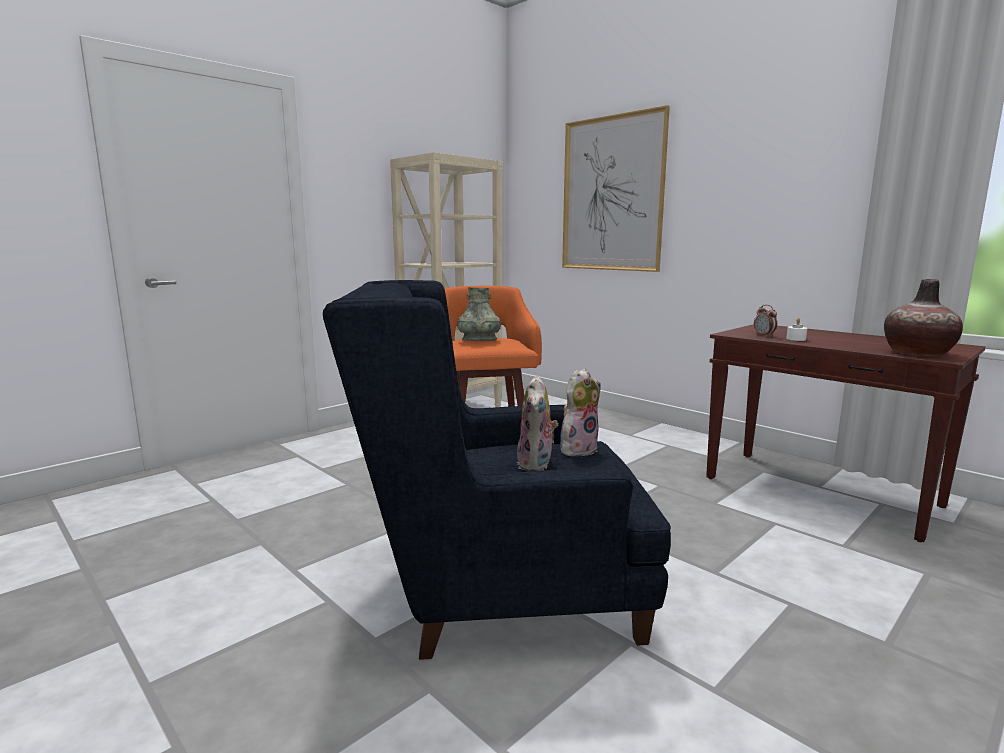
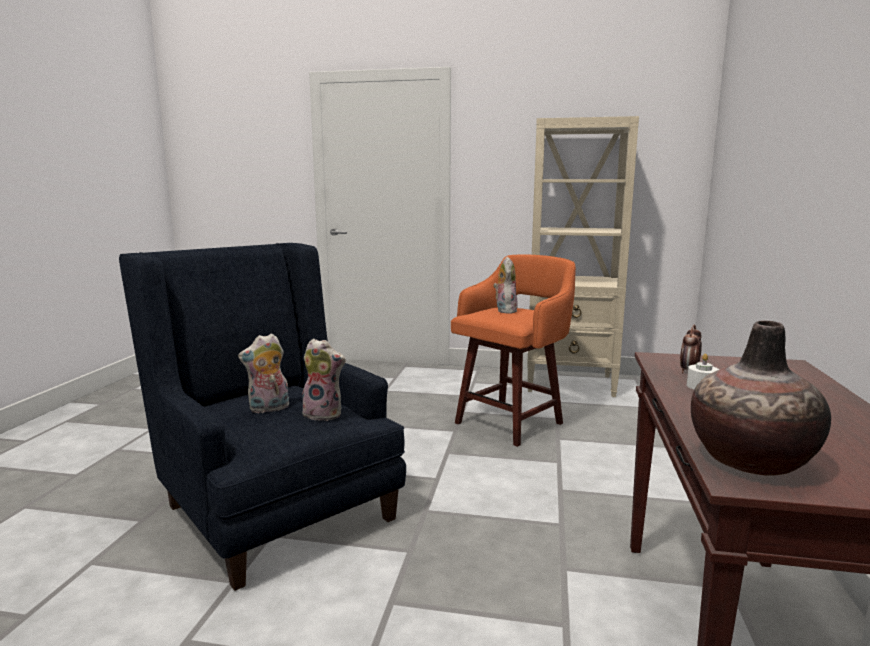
camera: 55 degrees right, 0 degrees up
grey vase [457,287,501,341] -> plush toy [493,257,518,314]
picture [562,105,670,272] -> none

